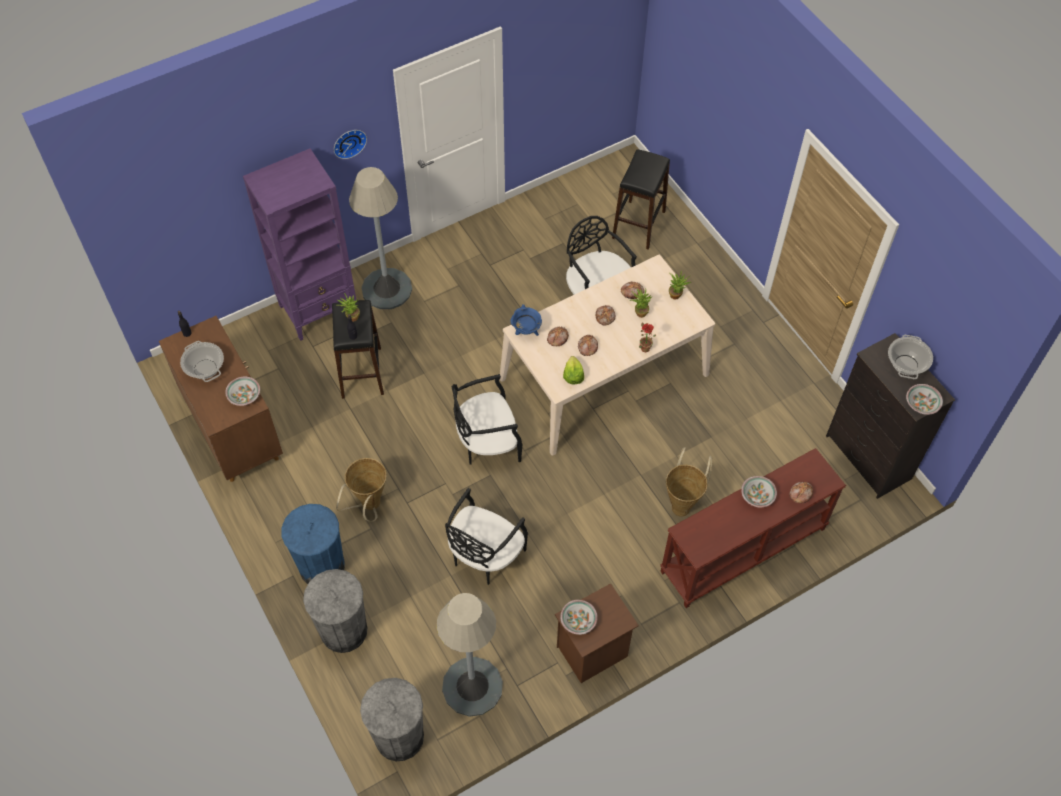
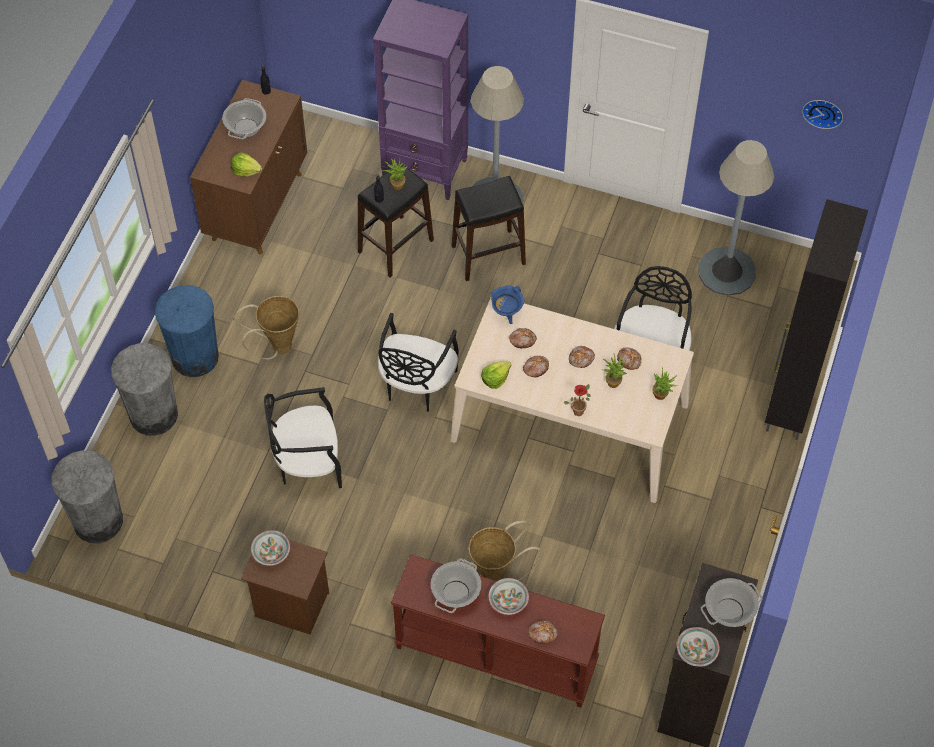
camera: 50 degrees right, 0 degrees up
bowl [225,376,260,406] -> lettuce [231,152,262,177]
wall clock [334,130,367,159] -> wall clock moved to [802,100,843,129]
grey floor lamp [437,593,503,717] -> grey floor lamp moved to [698,140,774,296]
black chair [452,374,522,465] -> black chair turned 105 degrees counterclockwise [378,313,459,412]
black stool [612,149,670,250] -> black stool moved to [452,176,526,281]
none -> cooking pot [431,559,481,613]
none -> black cabinet [765,199,868,440]

